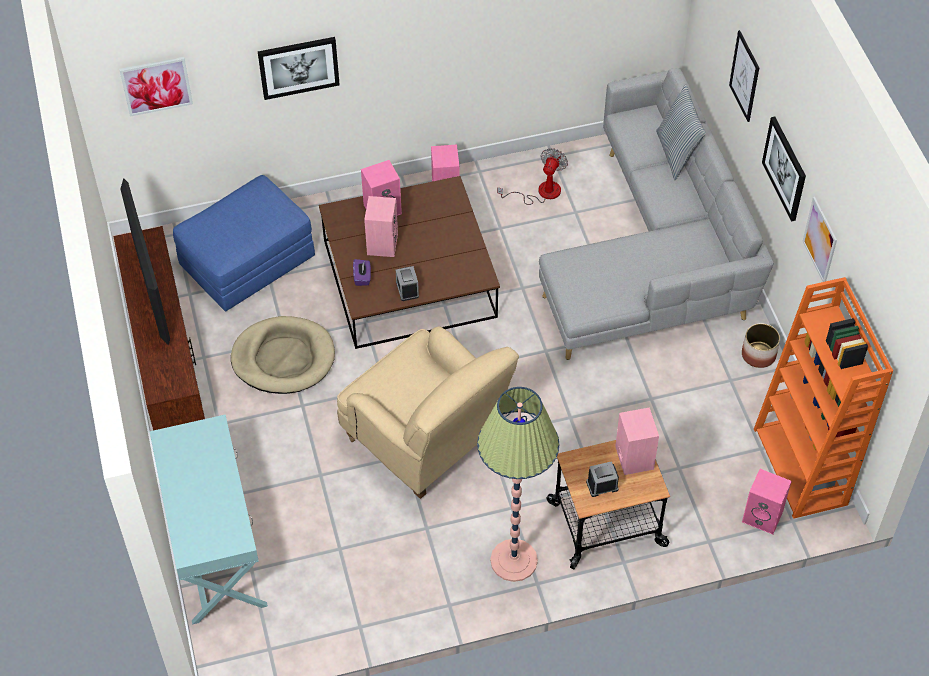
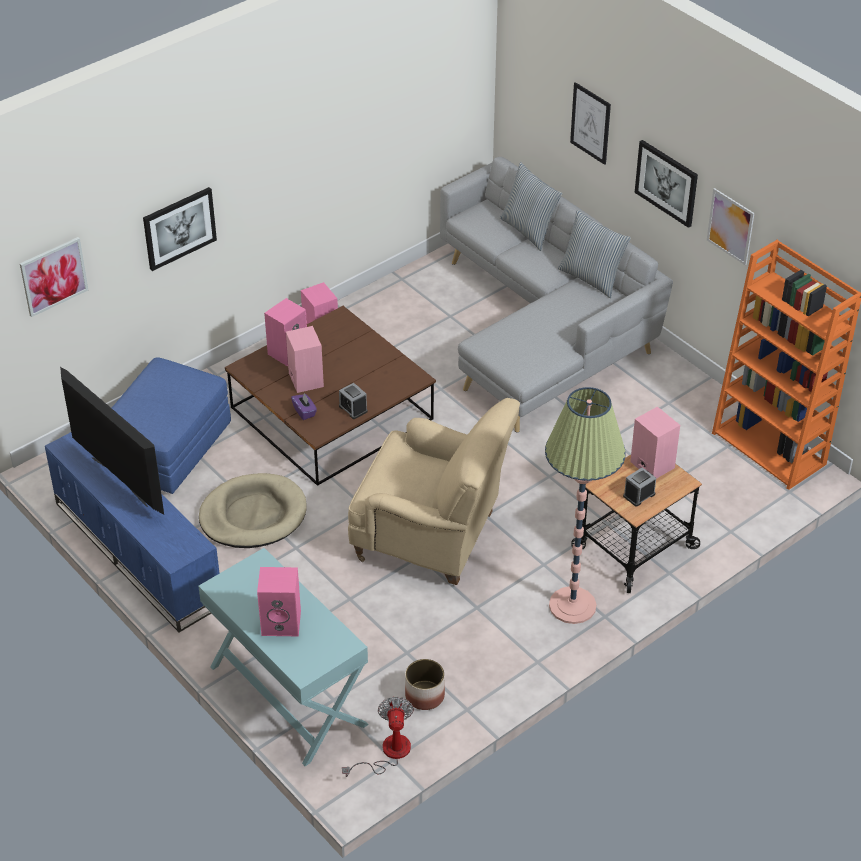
camera: 25 degrees left, 10 degrees down
brown tv stand [114,226,205,430] -> blue tv stand [45,432,219,632]
fan [497,148,568,205] -> fan moved to [342,697,414,777]
planter [742,323,780,368] -> planter moved to [405,659,445,710]
pink speaker [742,469,792,534] -> pink speaker moved to [257,567,301,636]
none -> pillow [558,210,631,298]

